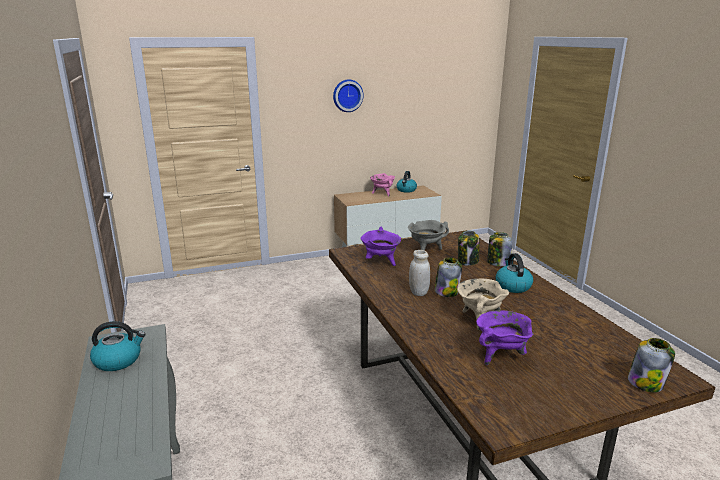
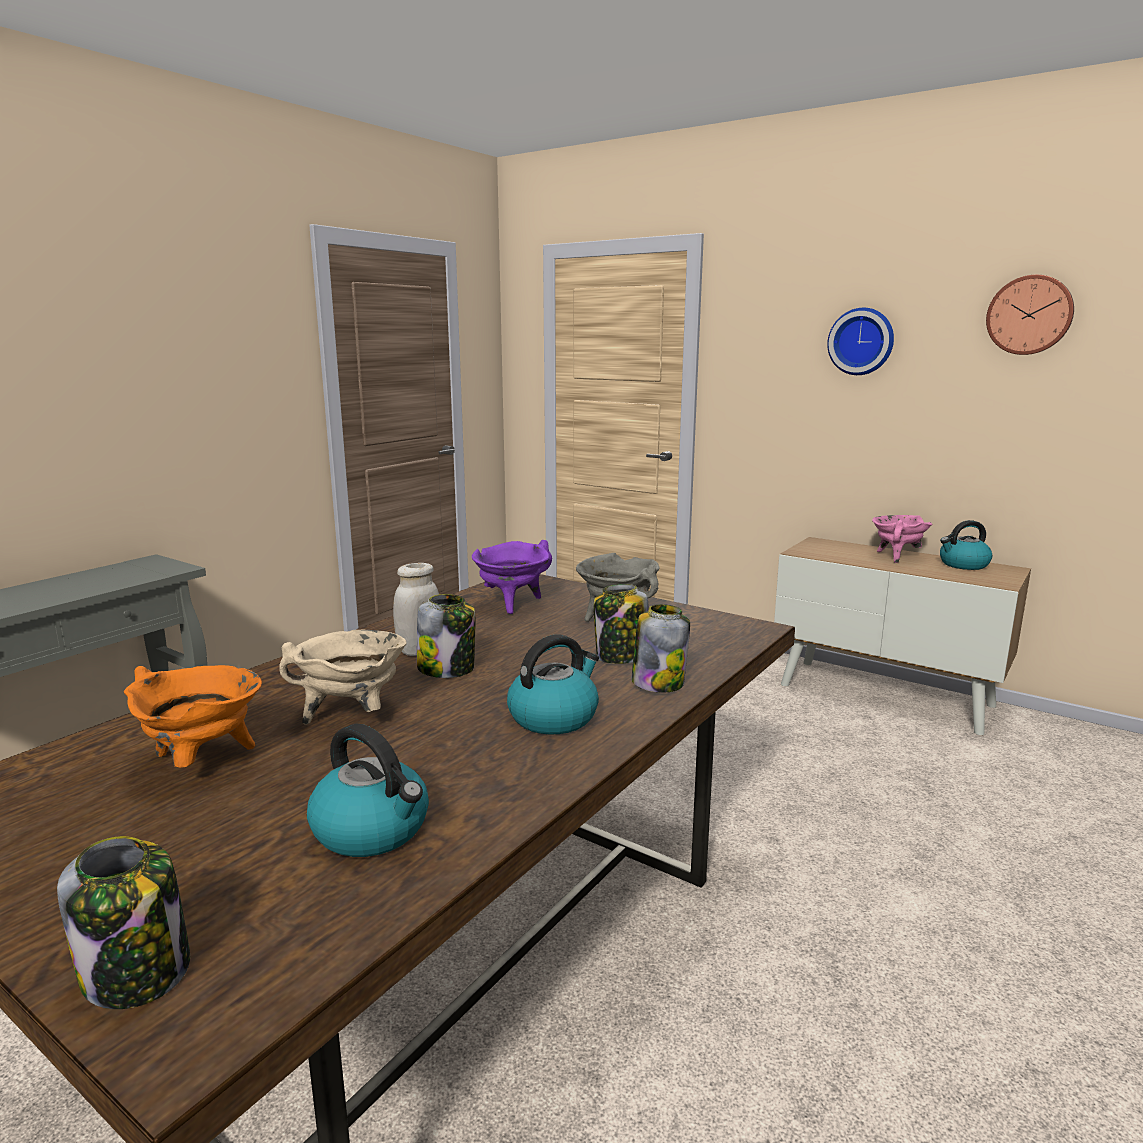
camera: 55 degrees right, 5 degrees down
kettle [90,321,146,371] -> kettle moved to [307,724,429,857]
purple cooking pot [476,310,534,365] -> orange cooking pot [124,665,262,768]
none -> wall clock [986,275,1074,355]

